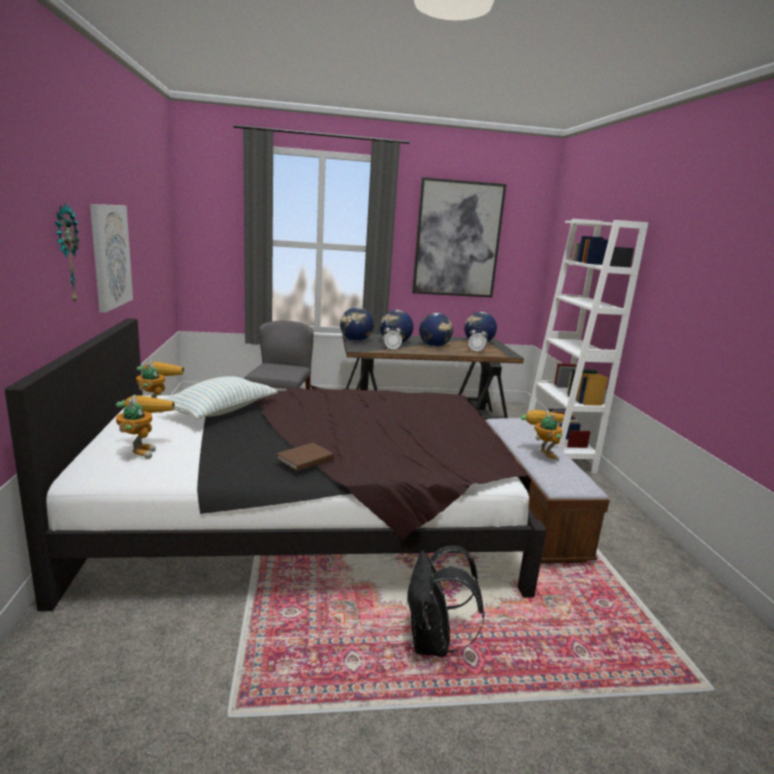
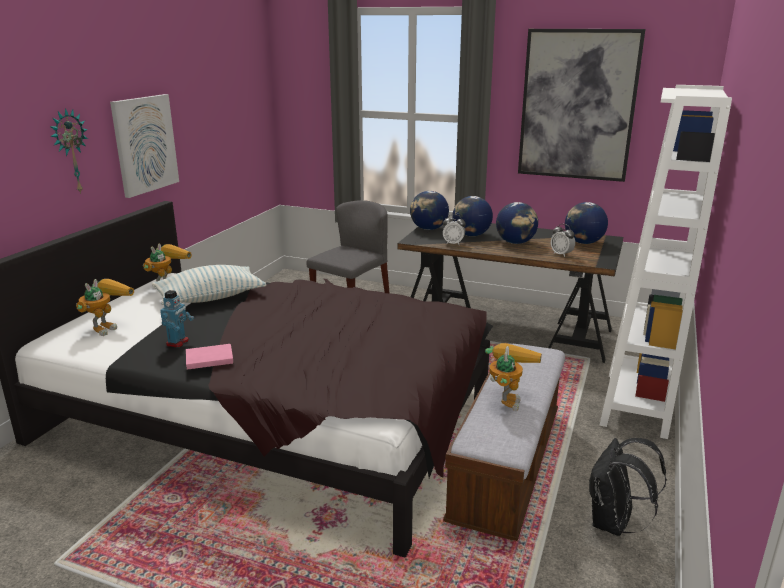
camera: 30 degrees right, 5 degrees up
brown book [276,443,334,471] -> pink book [186,344,233,370]
black backpack [406,545,485,657] -> black backpack moved to [589,438,667,536]
none -> toy robot [160,290,194,348]

